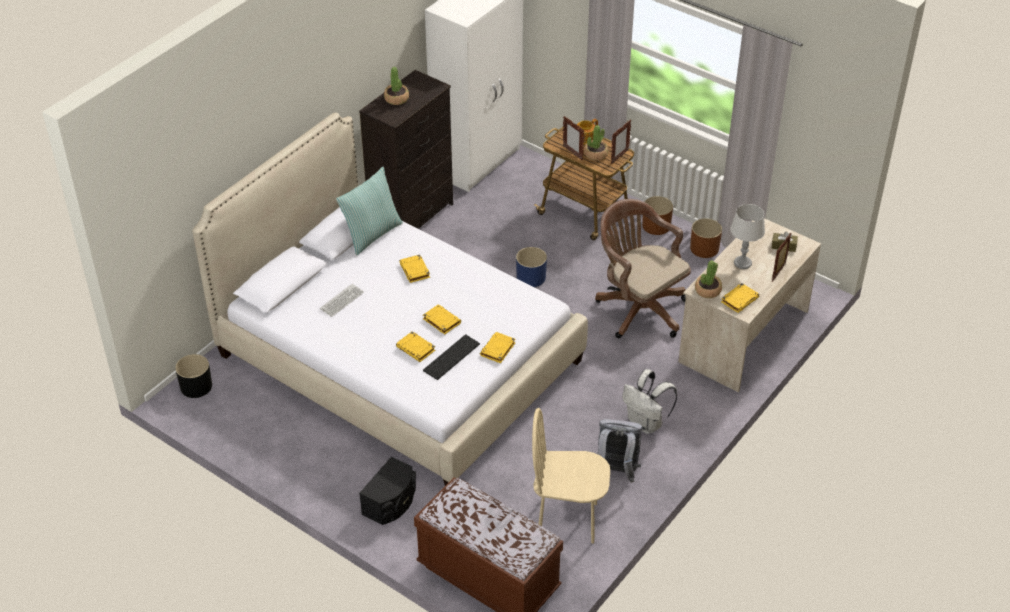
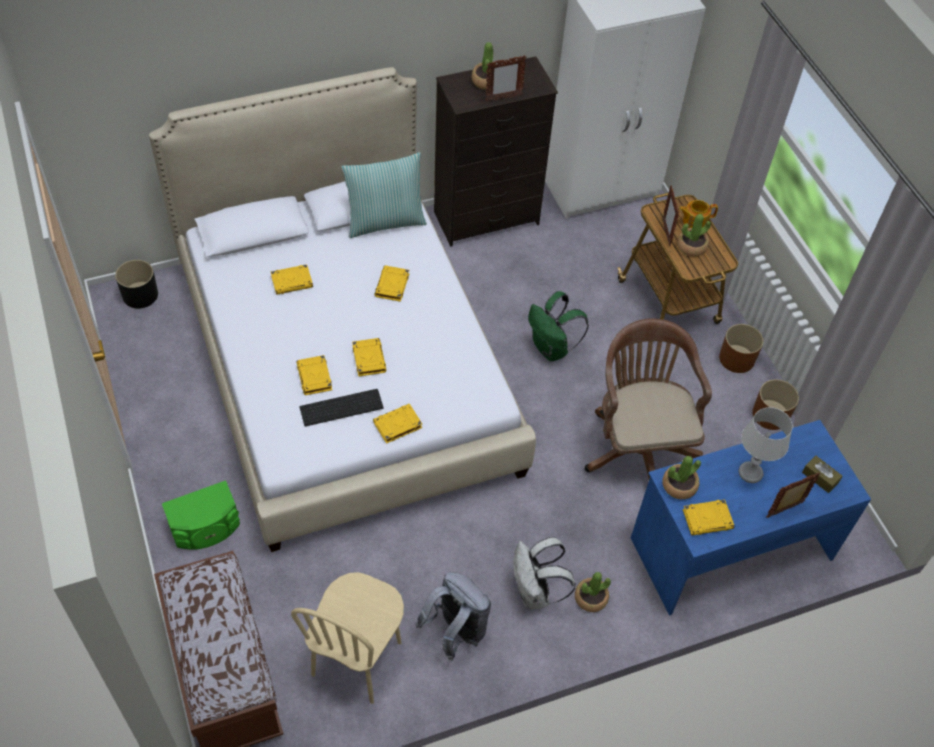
camera: 30 degrees right, 10 degrees up
keyboard [320,284,364,317] -> yellow book [271,264,313,295]
black speaker [359,456,416,525] -> green speaker [162,480,240,550]
blue planter [516,247,547,287] -> green backpack [528,291,589,361]
beige chair [532,408,610,544] -> beige chair turned 105 degrees counterclockwise [291,572,404,704]
picture frame [611,120,631,164] -> picture frame moved to [485,55,527,102]
beige desk [678,218,821,392] -> blue desk [631,420,871,615]
none -> potted plant [575,572,611,612]

